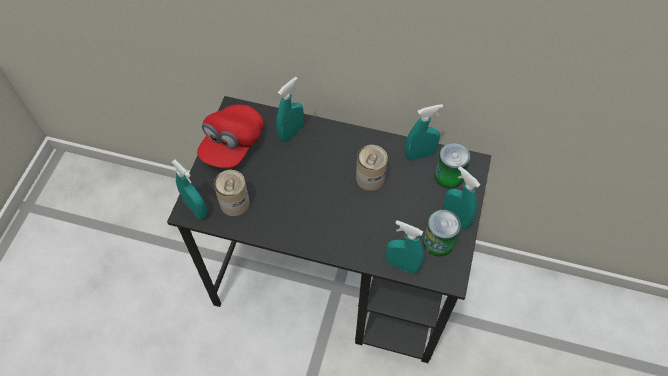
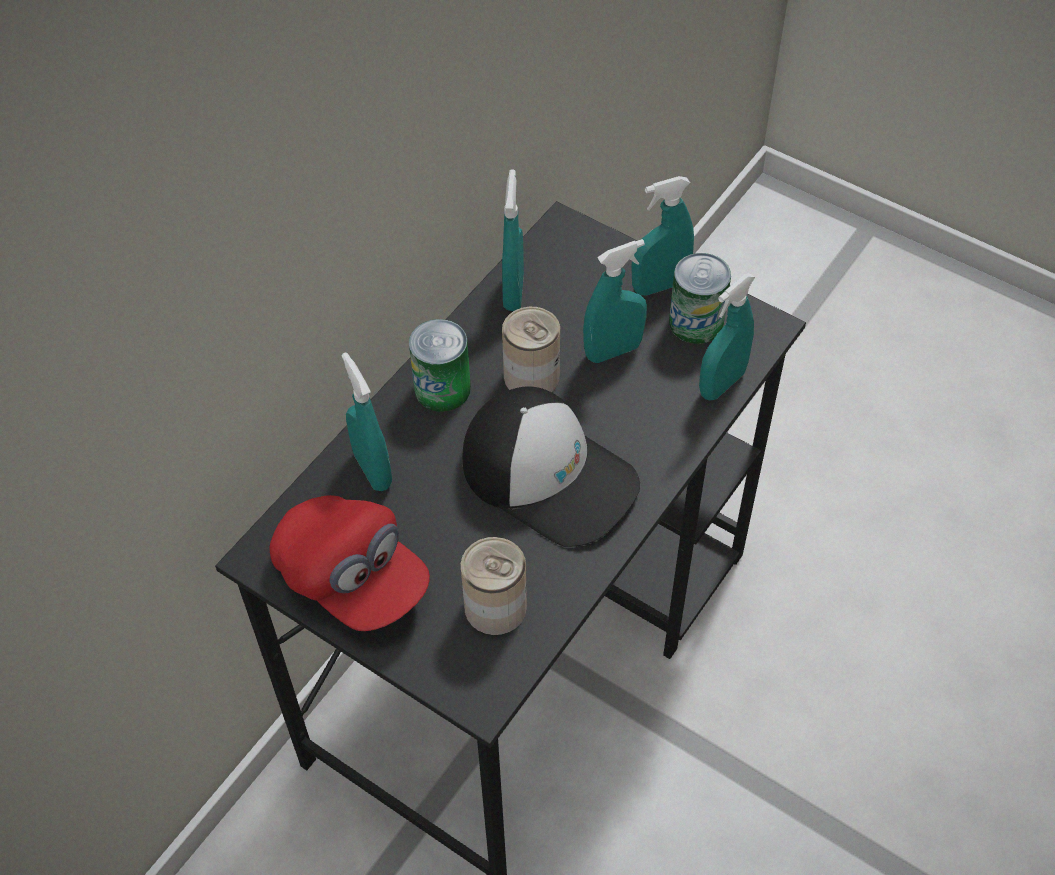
camera: 70 degrees left, 5 degrees down
turquoise spray bottle [172,160,207,219] -> turquoise spray bottle moved to [583,239,647,363]
can [434,143,470,189] -> can moved to [409,319,471,412]
none -> cap [463,386,640,547]

